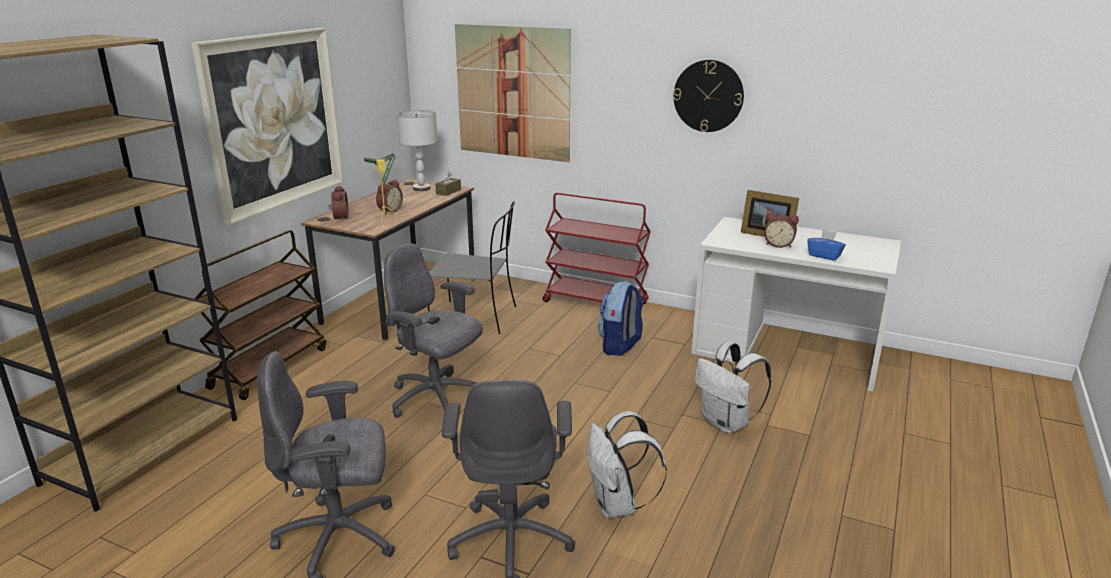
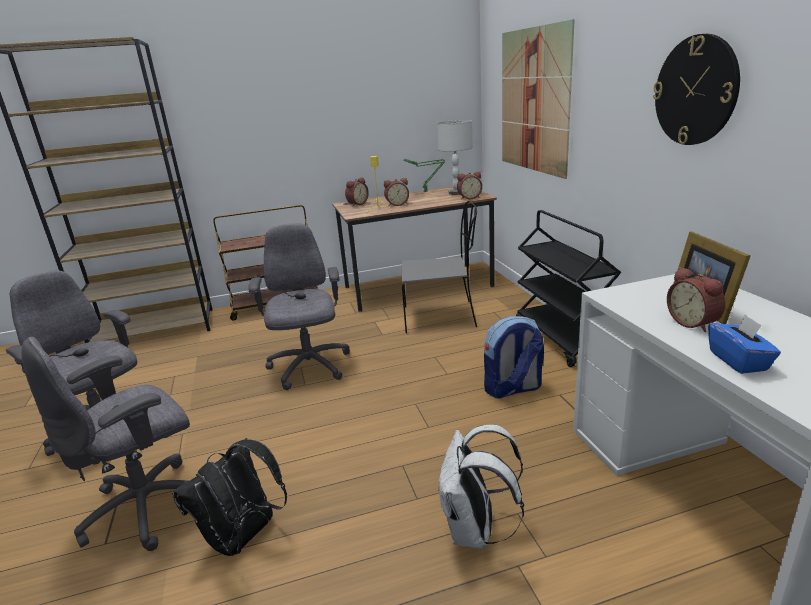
camera: 50 degrees right, 0 degrees up
picture [191,28,344,225] -> none
grey chair [428,201,516,334] -> grey chair turned 60 degrees counterclockwise [402,200,477,333]
brown tissue box [435,171,461,196] -> alarm clock [457,172,482,200]
red cart [542,192,651,304] -> black cart [516,210,622,367]
white backpack [587,411,667,518] -> black backpack [172,438,287,556]

